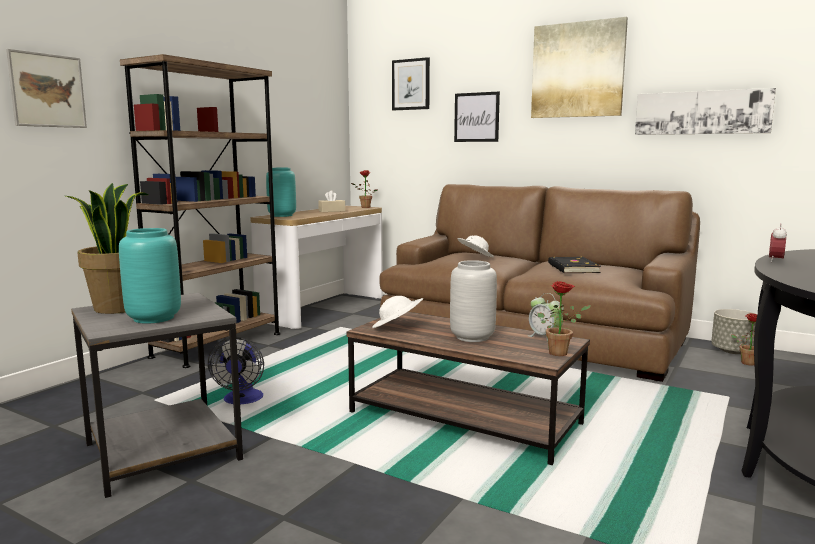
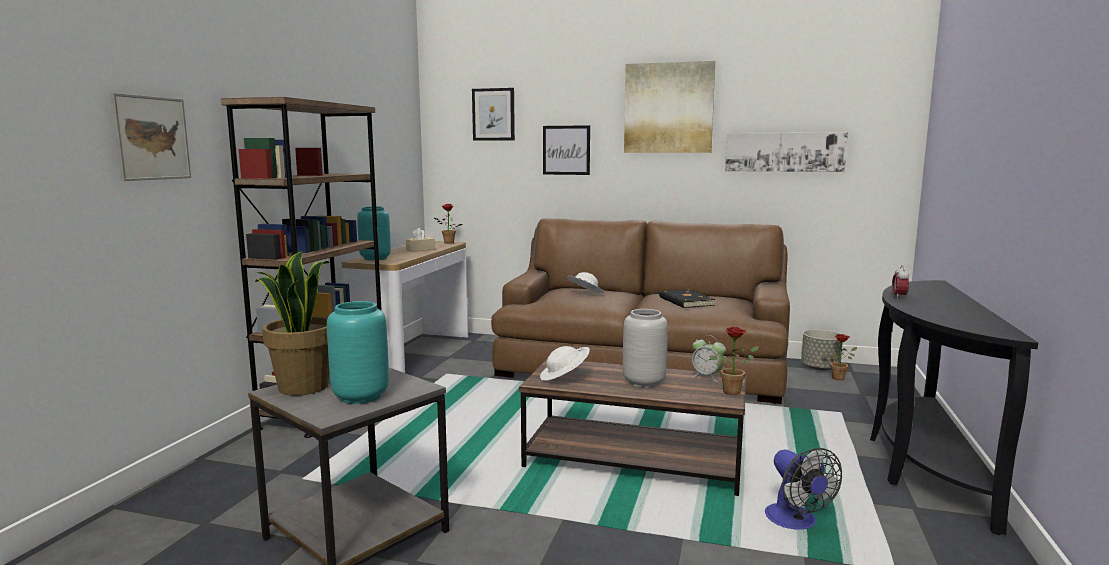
camera: 15 degrees left, 0 degrees up
fan [208,337,264,404] -> fan moved to [765,448,842,530]

